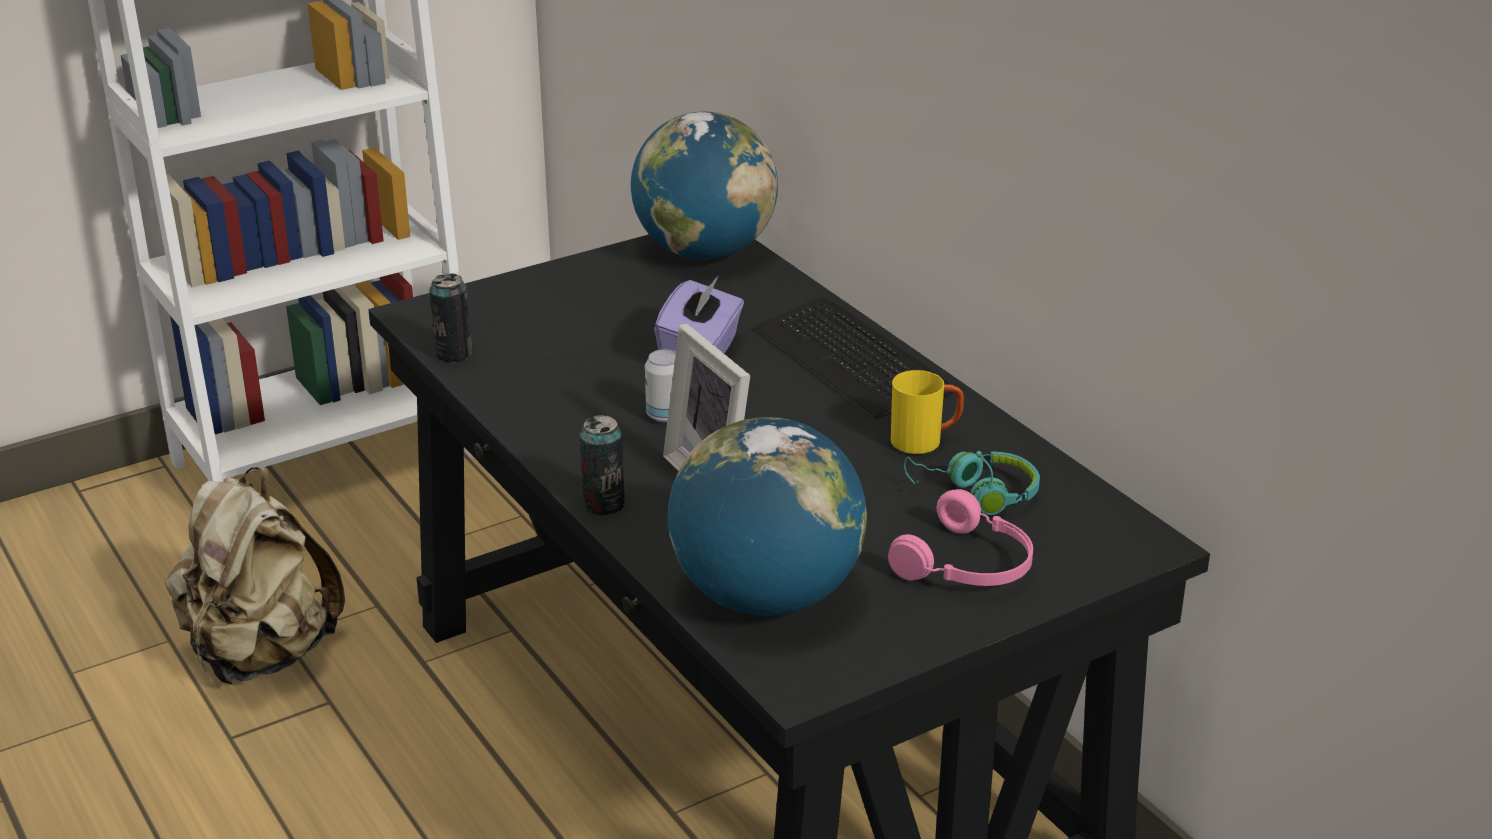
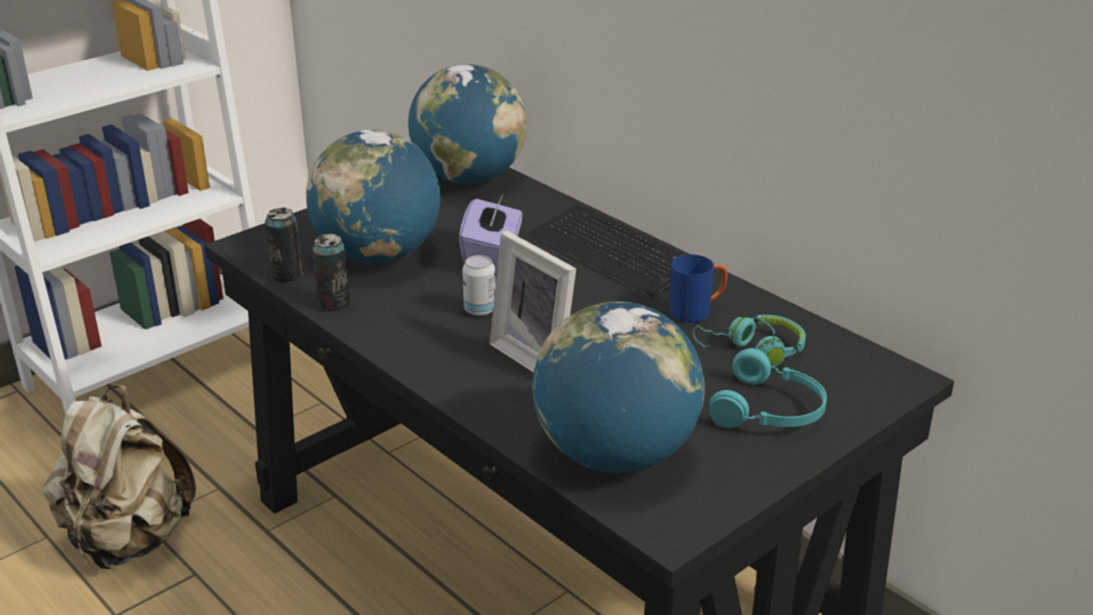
camera: 10 degrees left, 0 degrees up
can [580,415,625,516] -> can moved to [312,234,350,312]
pink headphones [888,489,1033,586] -> turquoise headphones [709,348,827,428]
yellow mug [891,370,964,454] -> blue mug [669,254,727,323]
none -> globe [306,130,441,264]

